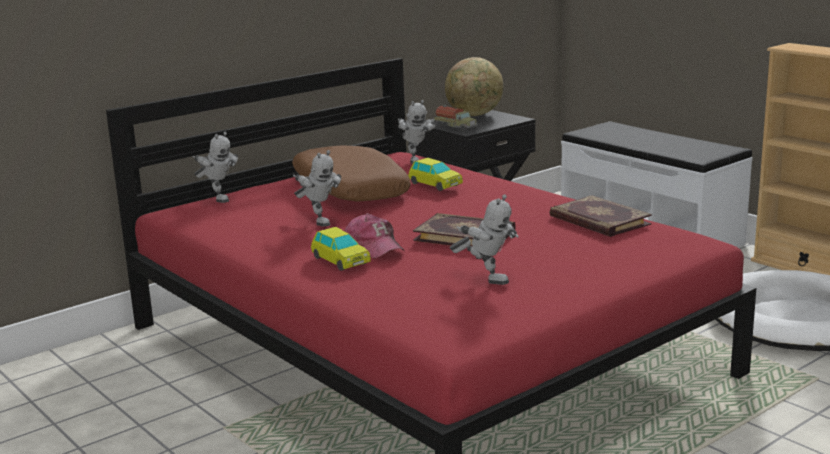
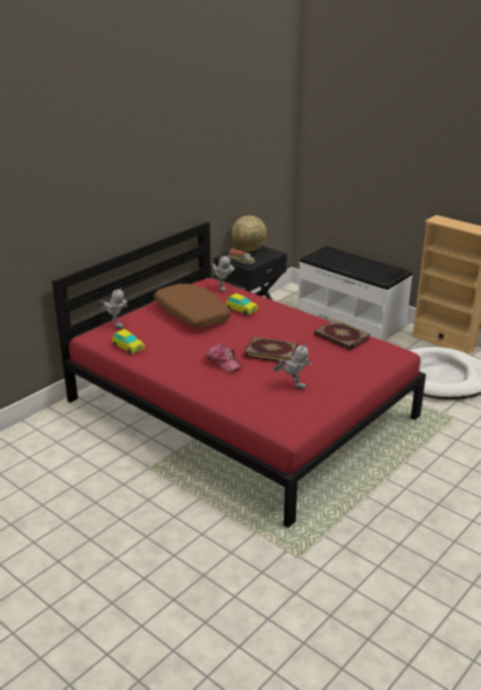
camera: 10 degrees left, 10 degrees up
toy robot [293,150,341,227] -> none
toy car [311,227,371,271] -> toy car moved to [112,329,145,354]

